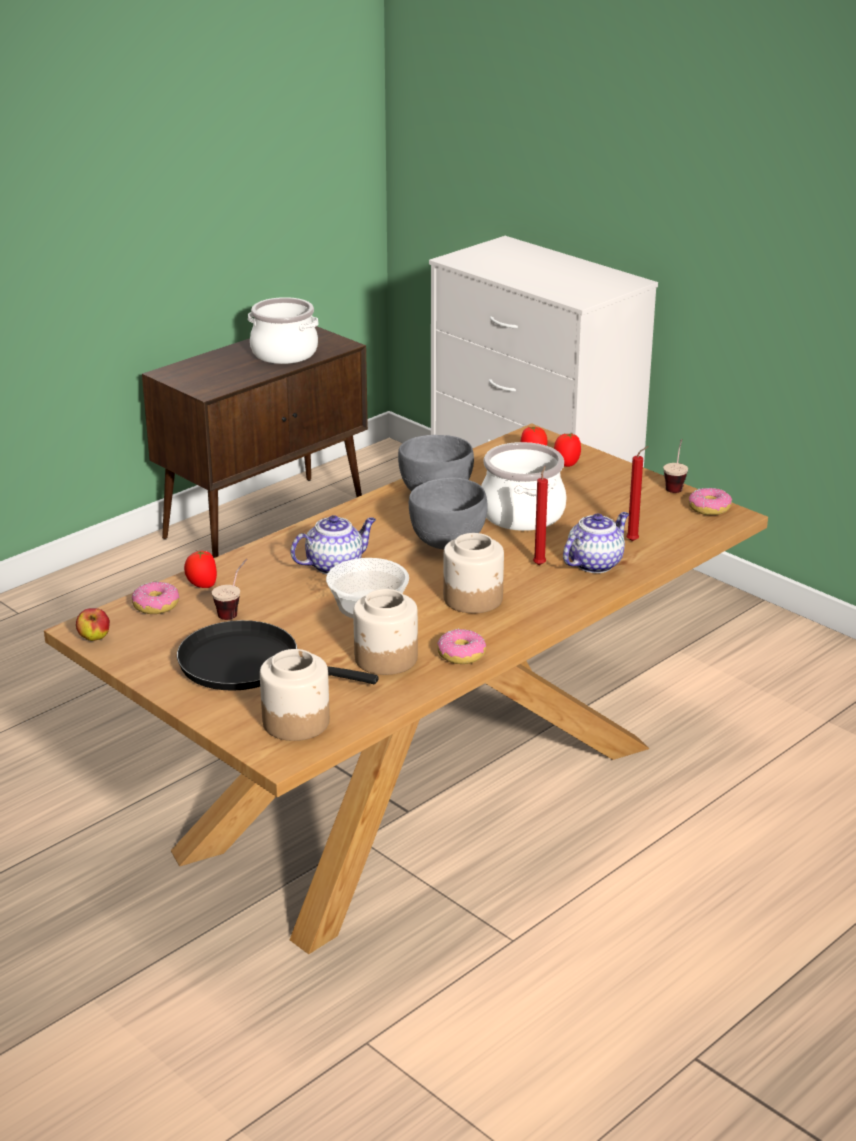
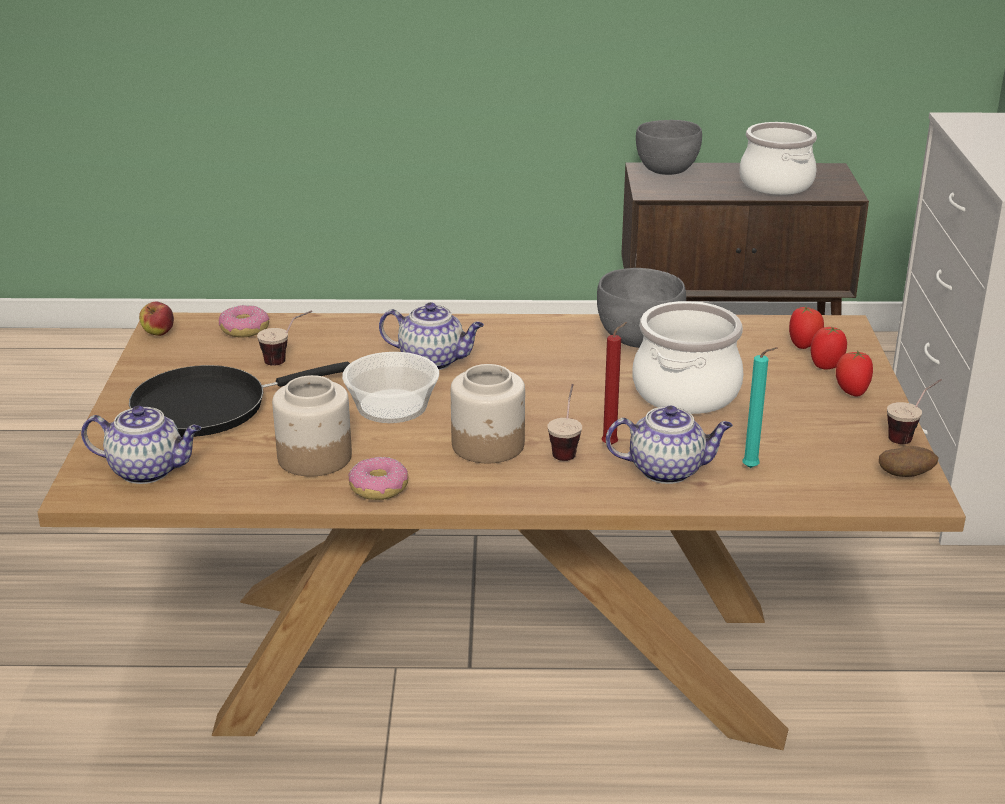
camera: 45 degrees right, 0 degrees up
black frying pan [177,620,379,691] -> black frying pan turned 90 degrees counterclockwise [129,362,350,437]
tomato [184,551,217,588] -> tomato moved to [836,350,873,397]
jar [260,649,330,741] -> teapot [81,406,201,484]
grey bowl [409,477,488,549] -> grey bowl moved to [636,120,702,175]
red candle [626,446,648,541] -> turquoise candle [742,347,777,468]
donut [689,488,732,515] -> potato [879,446,939,477]
none -> cup [547,384,582,461]

